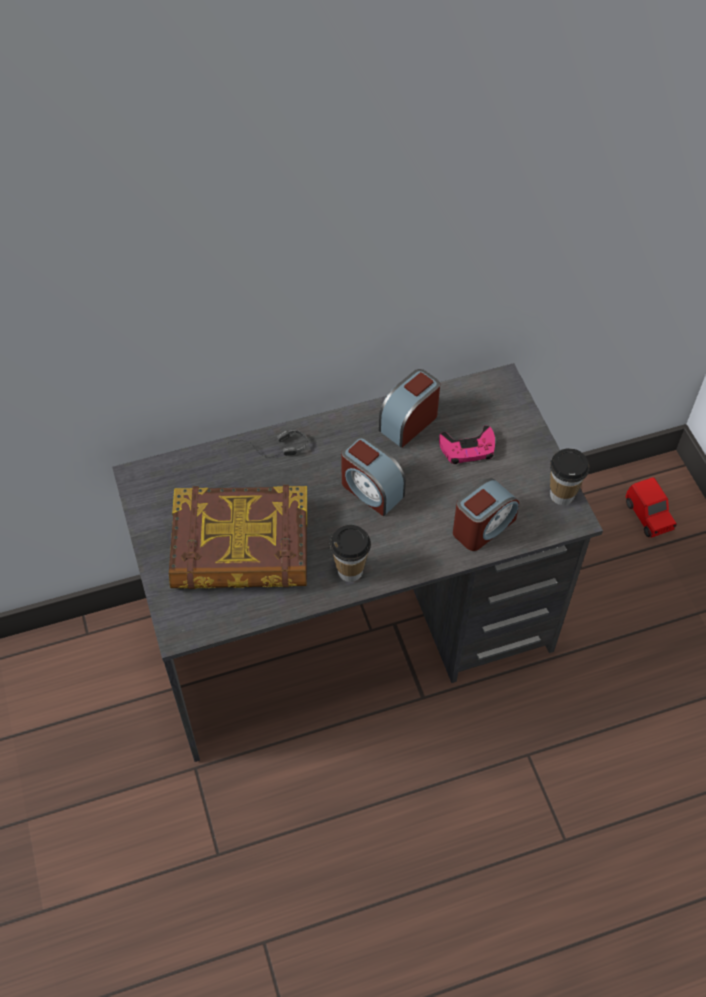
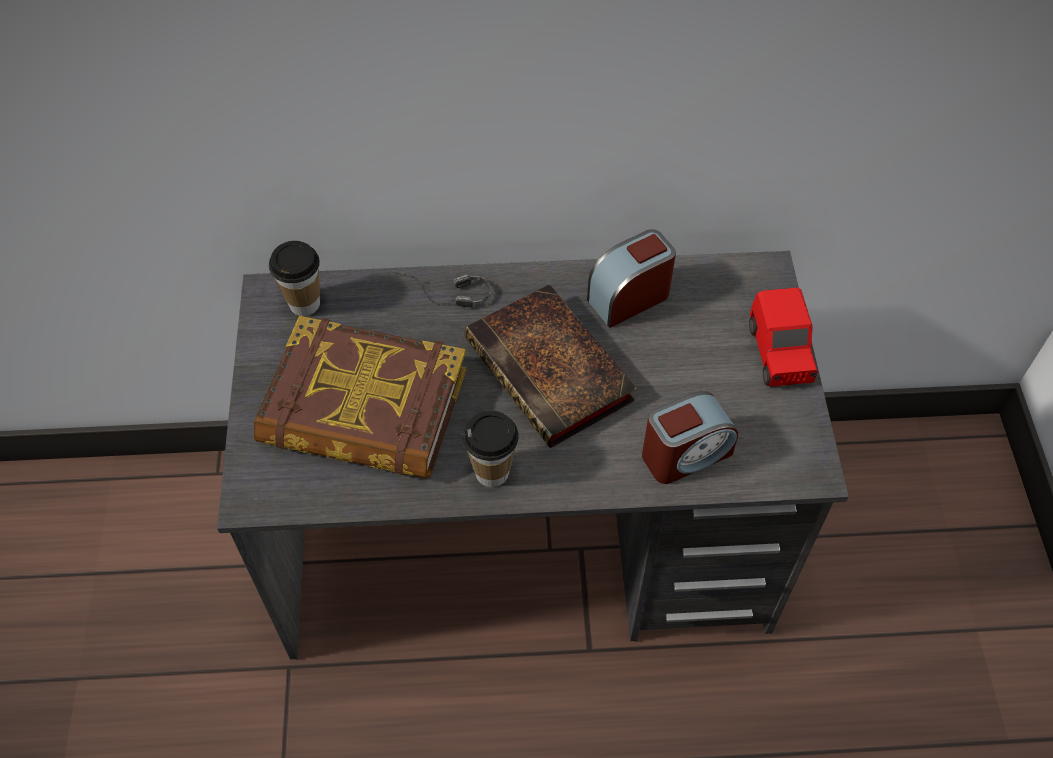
camera: 15 degrees right, 0 degrees up
alarm clock [341,436,406,516] -> book [465,284,637,448]
pink game controller [439,426,495,464] -> none
cup [550,448,589,505] -> cup moved to [269,241,320,316]
red toy car [625,477,677,538] -> red toy car moved to [749,288,818,387]

